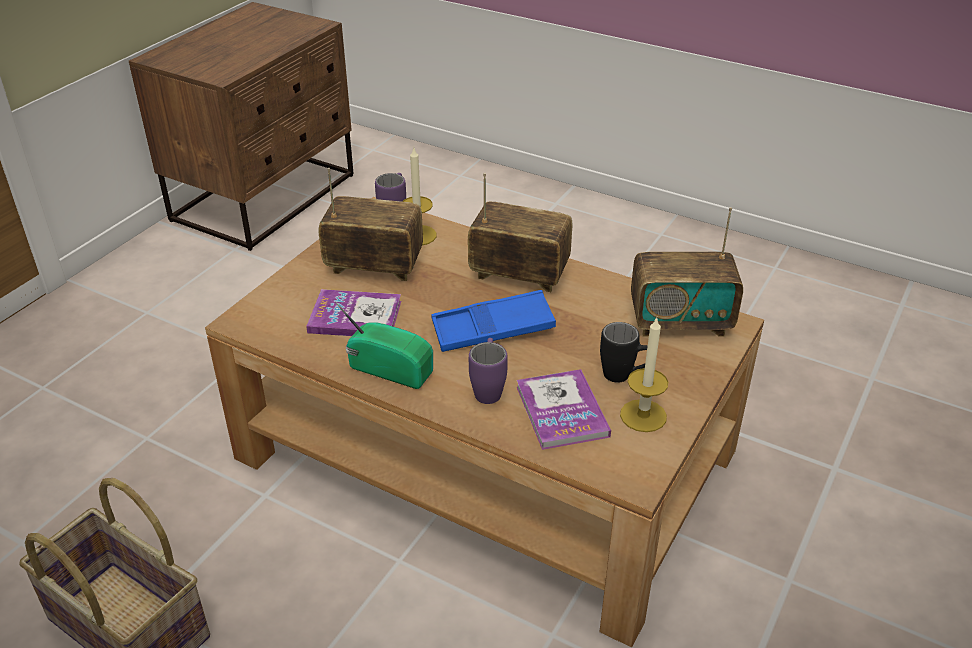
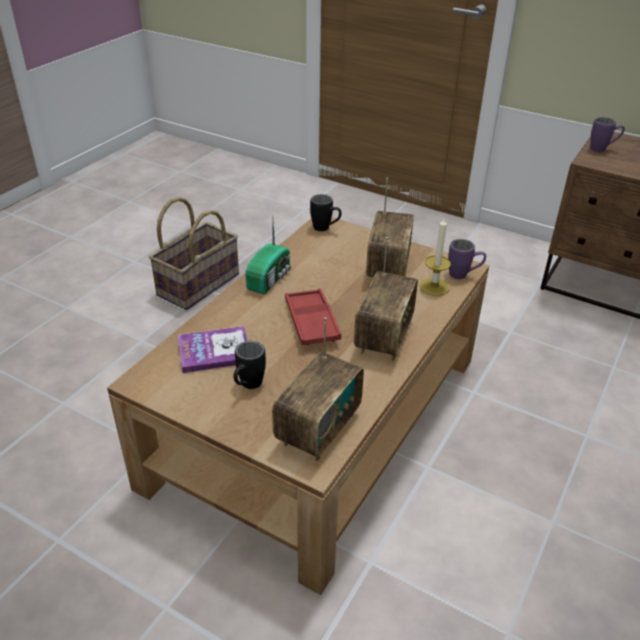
camera: 90 degrees right, 0 degrees up
book [306,289,401,336] -> none
blue tray [431,290,556,352] -> red tray [285,288,341,346]
purple mug [469,338,508,404] -> purple mug moved to [590,117,625,152]
candle [620,317,668,432] -> none
radio [631,207,743,337] -> radio turned 150 degrees counterclockwise [272,317,364,461]
none -> black mug [310,194,342,231]

